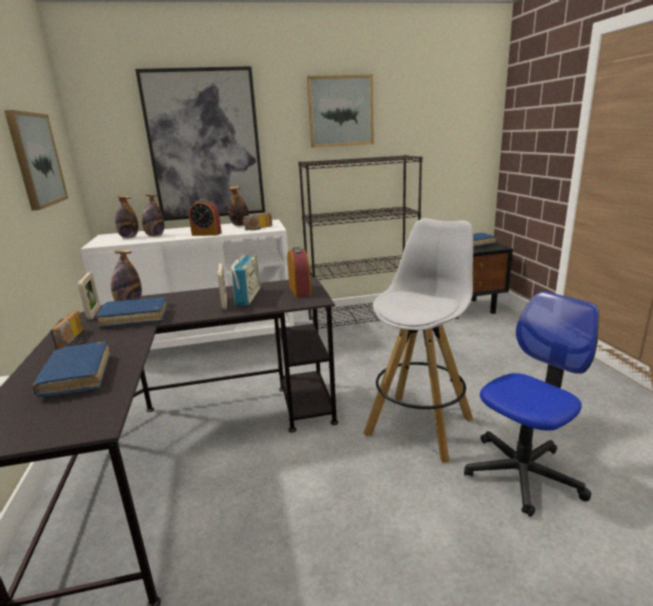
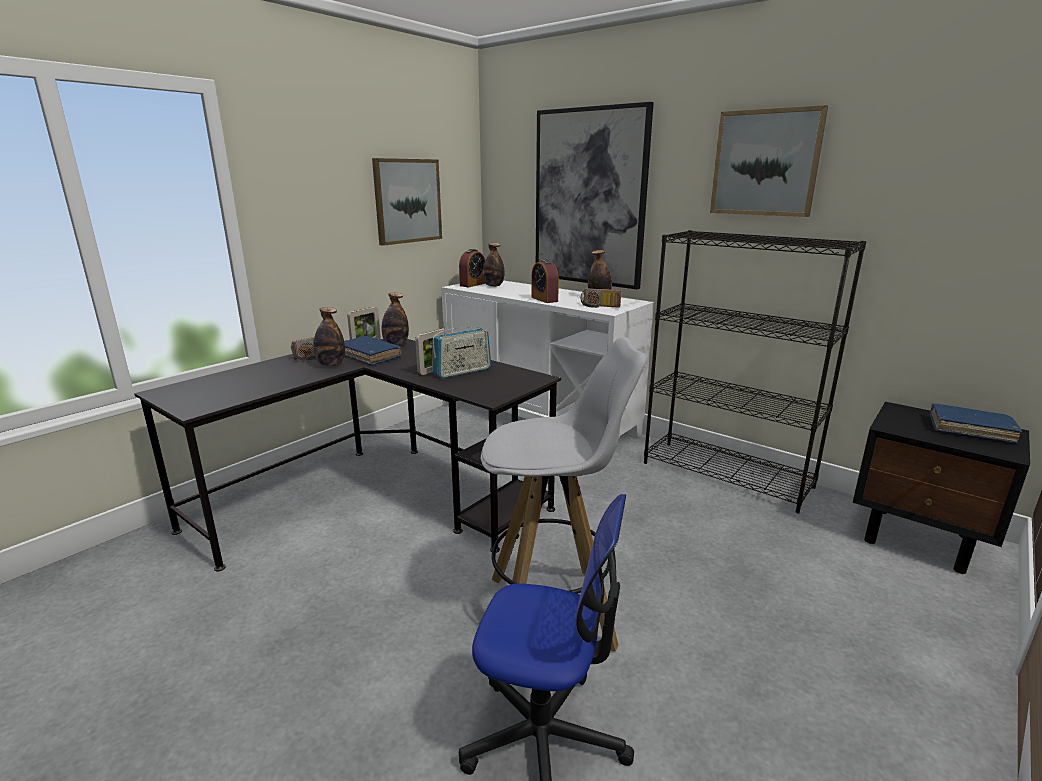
camera: 50 degrees right, 0 degrees up
blue book [32,341,110,397] -> none
bottle [142,194,164,236] -> bottle moved to [313,307,345,367]
alarm clock [287,247,311,297] -> alarm clock moved to [459,249,486,287]

